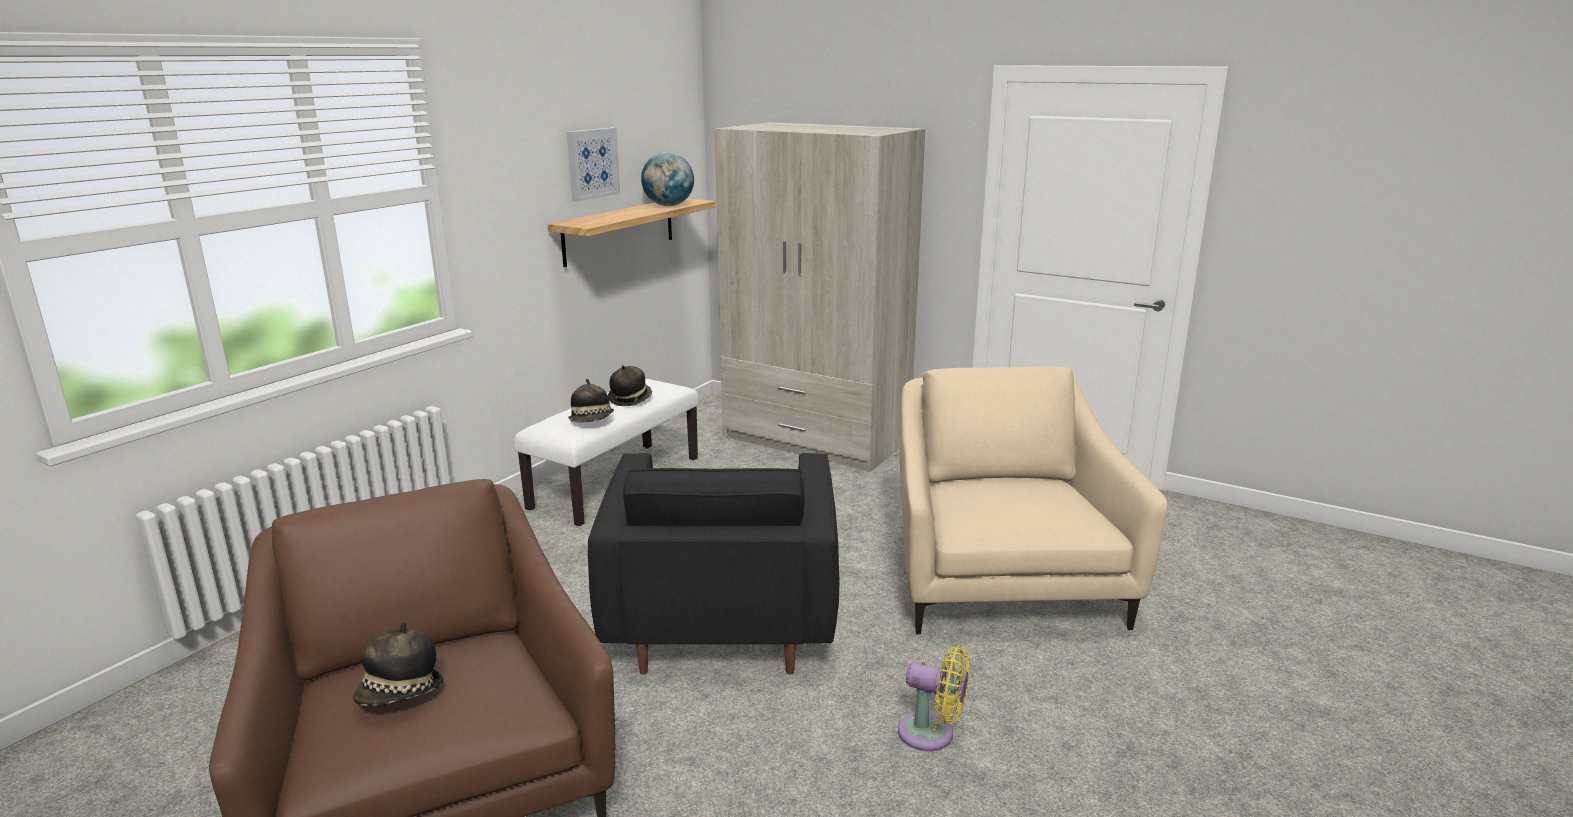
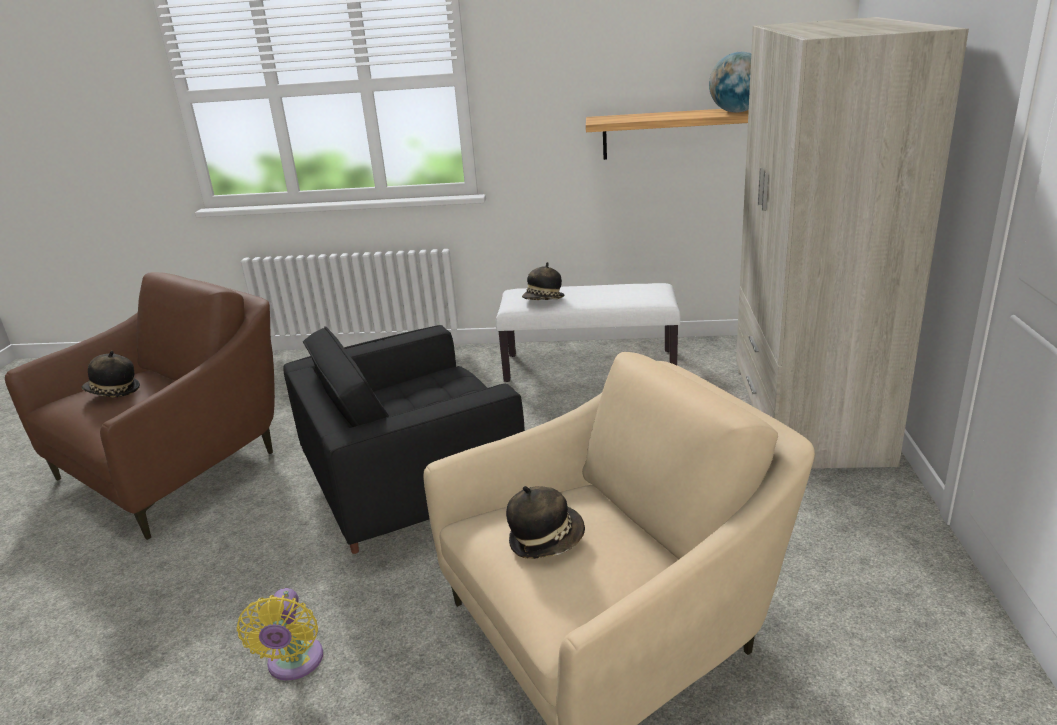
camera: 65 degrees right, 5 degrees up
picture [567,128,620,202] -> none
hat [608,365,652,406] -> hat moved to [506,486,585,559]

